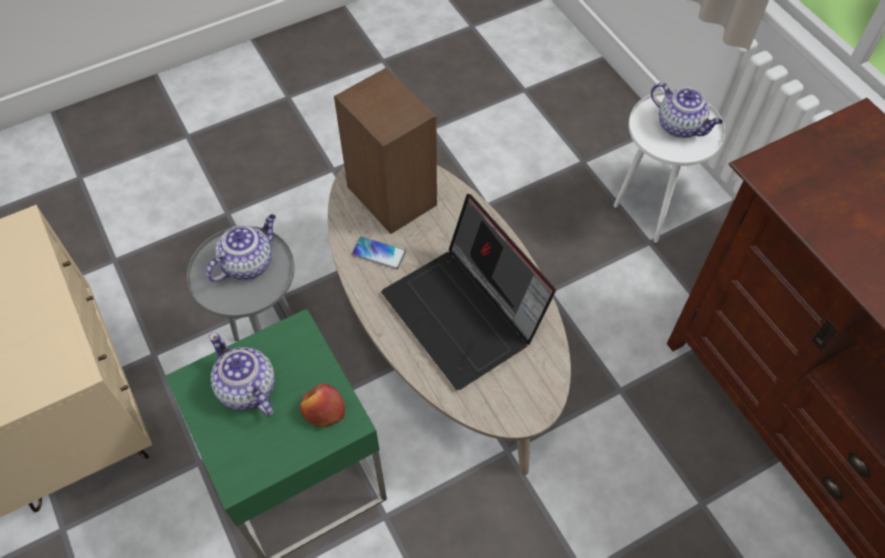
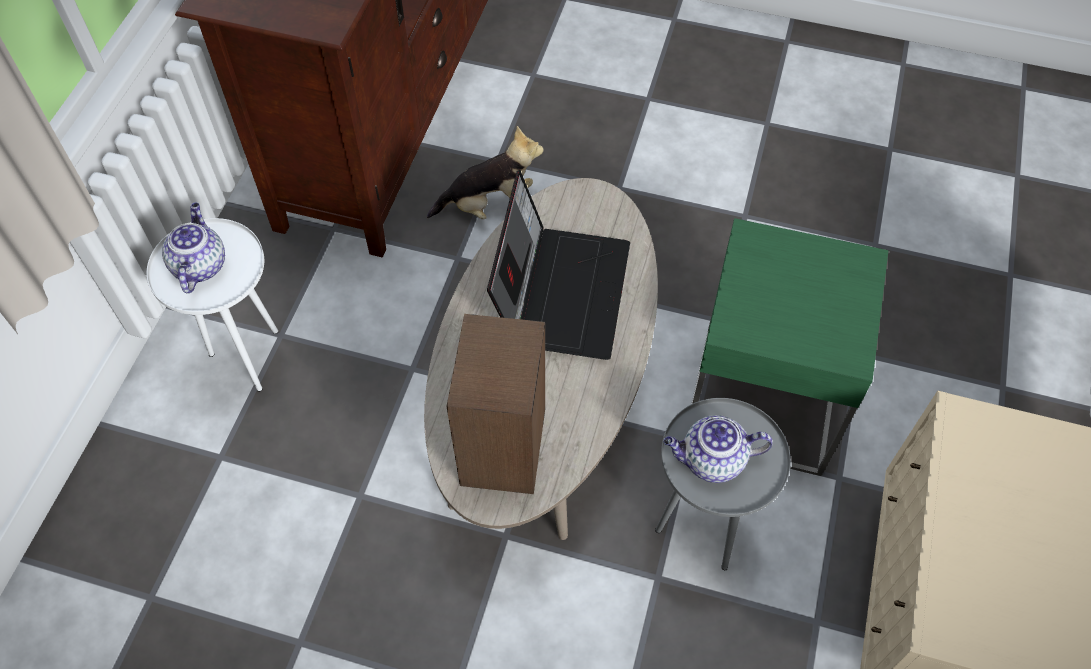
camera: 135 degrees left, 0 degrees up
teapot [209,332,275,417] -> none
apple [300,384,345,427] -> none
phone [352,237,406,269] -> none
none -> plush toy [427,126,544,220]

